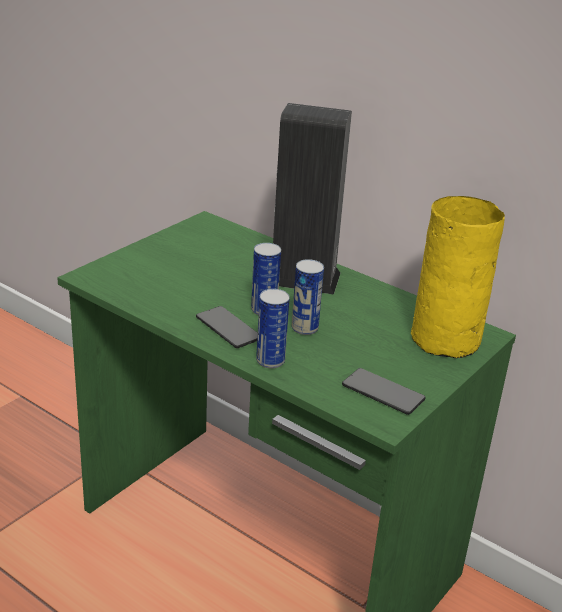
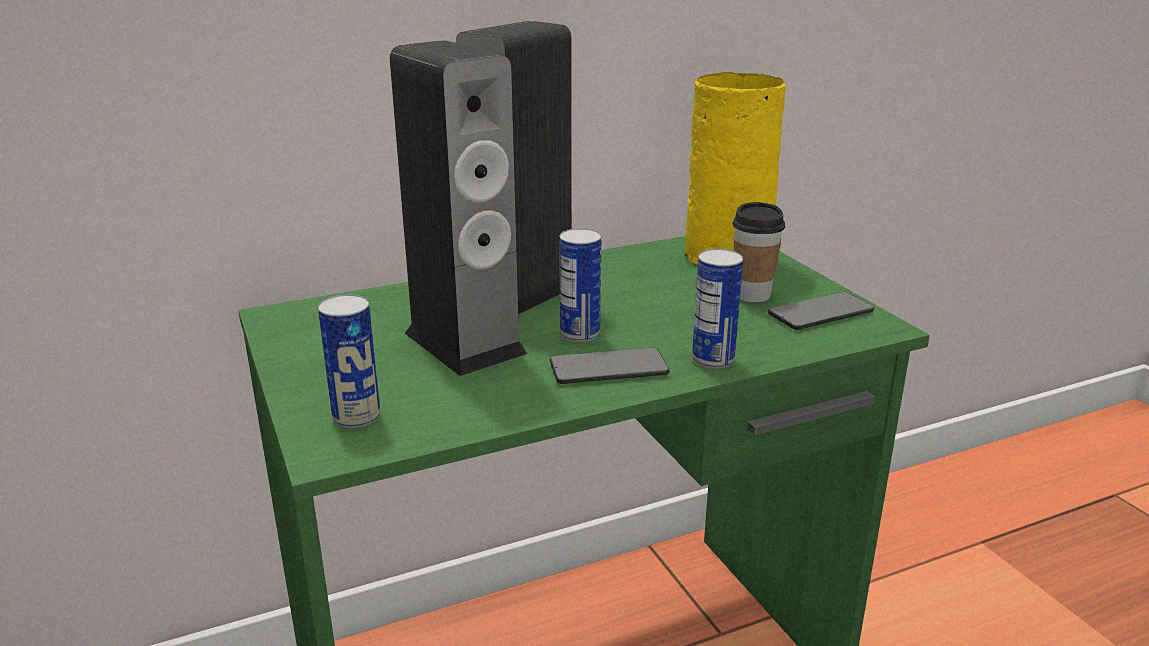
camera: 60 degrees left, 5 degrees down
can [292,259,324,335] -> can moved to [318,294,380,428]
none -> speaker [390,40,527,376]
none -> cup [732,202,785,302]

